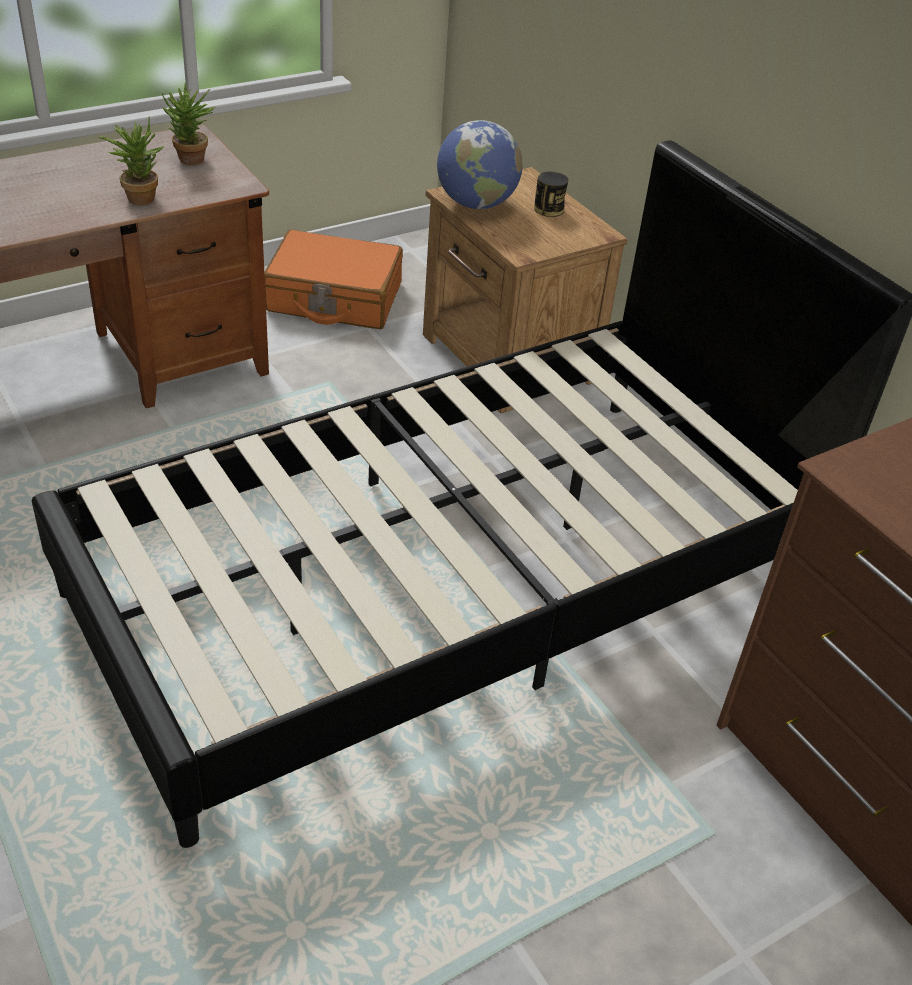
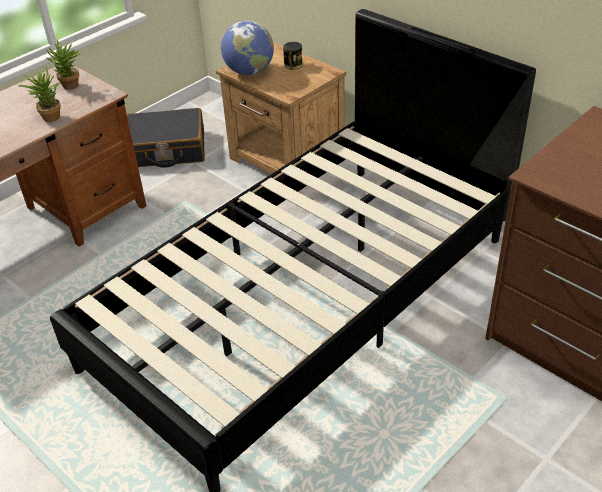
camera: 10 degrees left, 0 degrees up
orange suitcase [264,230,403,329] -> black suitcase [127,108,205,168]

